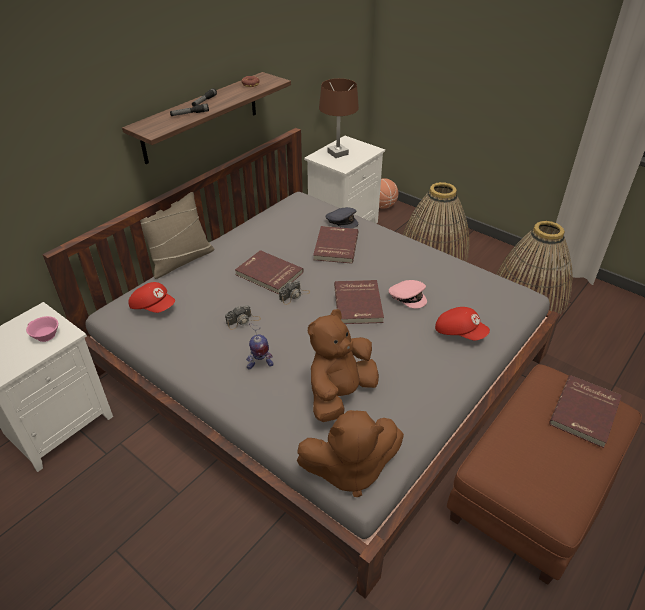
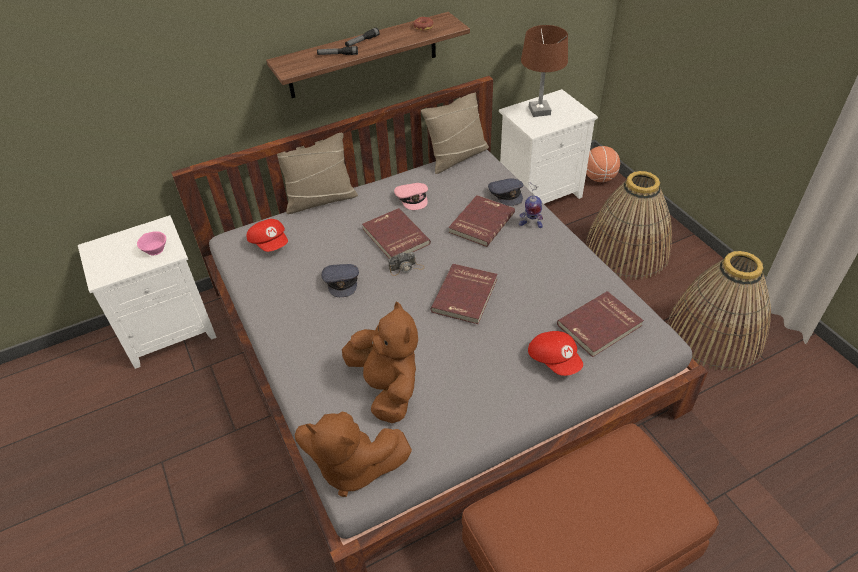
camera: 25 degrees right, 5 degrees up
camera [225,305,261,330] -> grey cap [322,264,359,297]
toy robot [246,323,274,370] -> toy robot moved to [519,182,543,228]
brown plush toy [308,309,379,422] -> brown plush toy turned 90 degrees clockwise [342,301,418,423]
pink cap [389,280,427,309] -> pink cap moved to [394,183,428,210]
red book [549,375,622,448] -> red book moved to [557,291,644,357]
none -> beige pillow [421,92,489,174]

